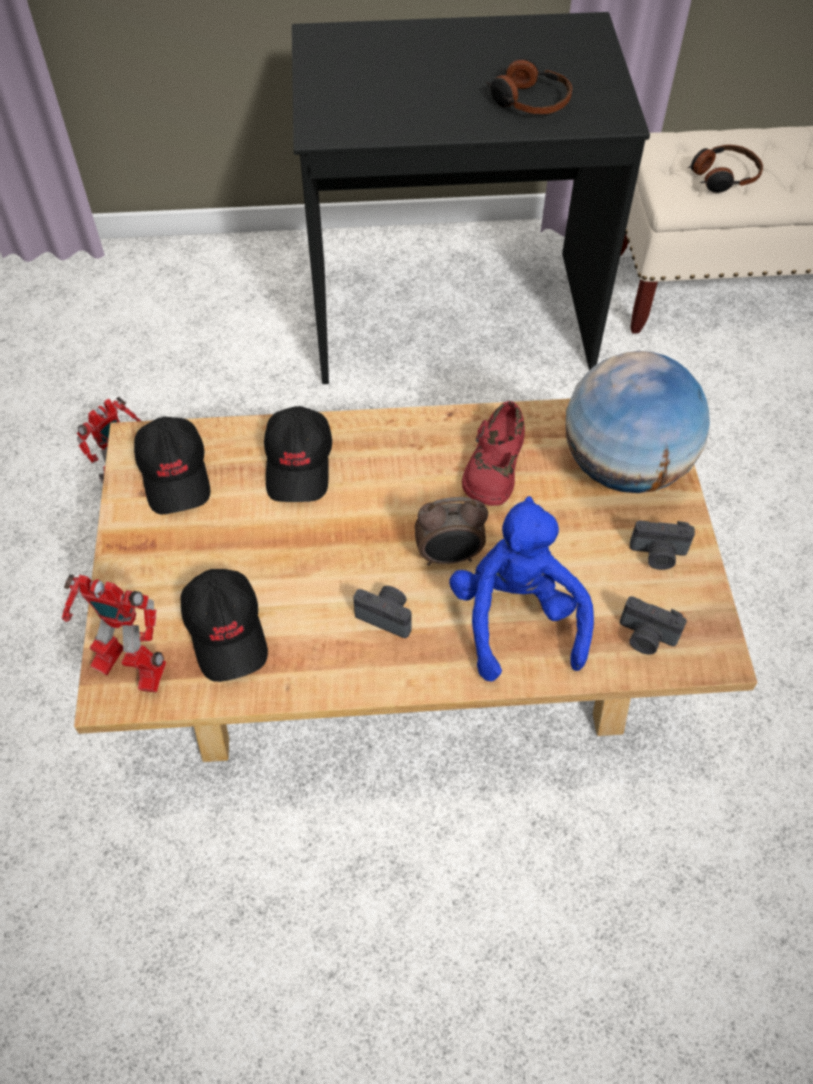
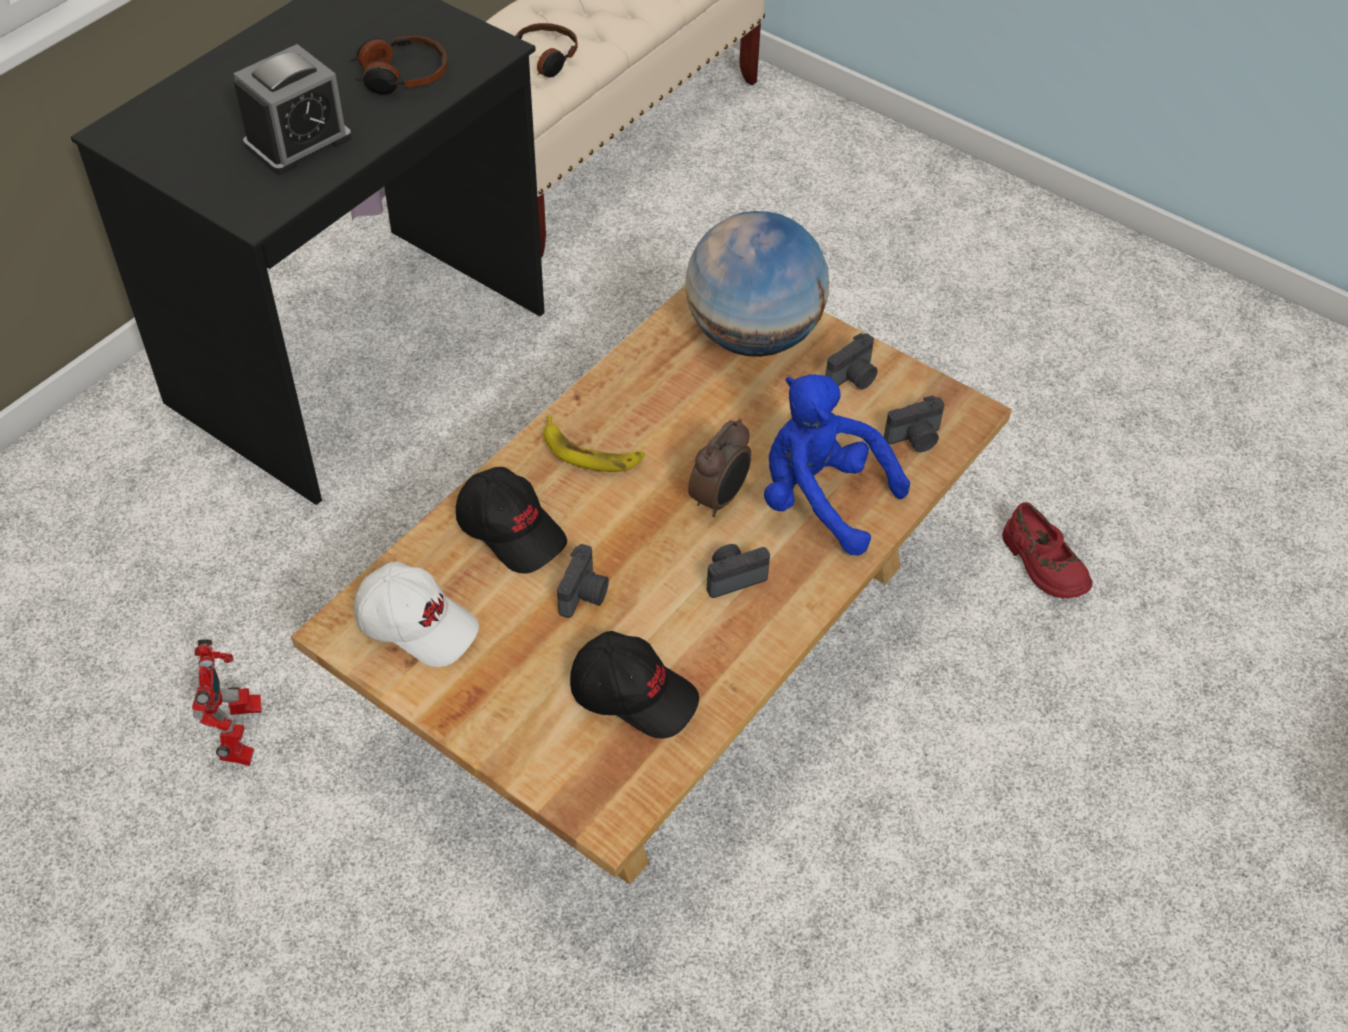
camera: 50 degrees left, 5 degrees down
toy robot [62,574,166,693] -> none
black cap [134,417,211,514] -> white cap [354,562,479,667]
red shoe [462,401,525,506] -> red shoe moved to [1002,502,1093,599]
none -> alarm clock [233,44,352,175]
none -> banana [544,416,645,472]
none -> camera [557,544,609,618]

